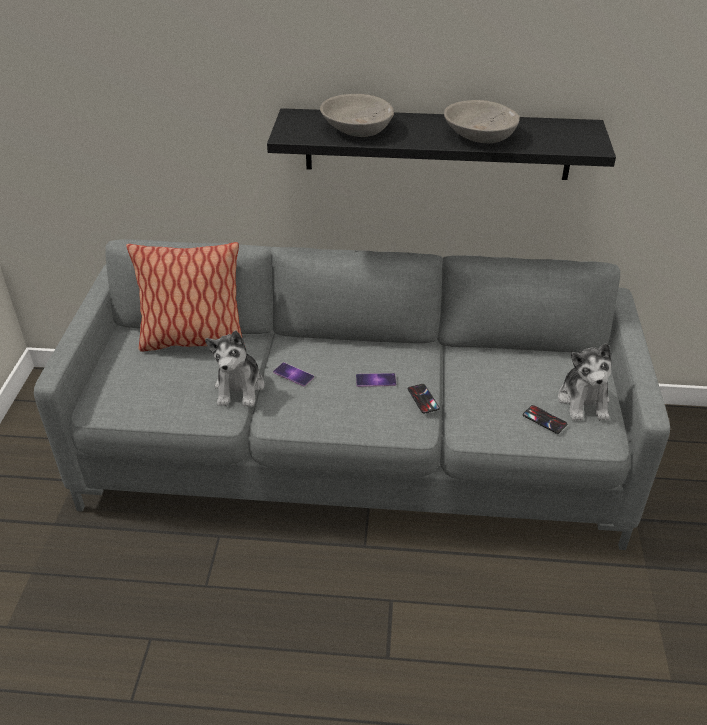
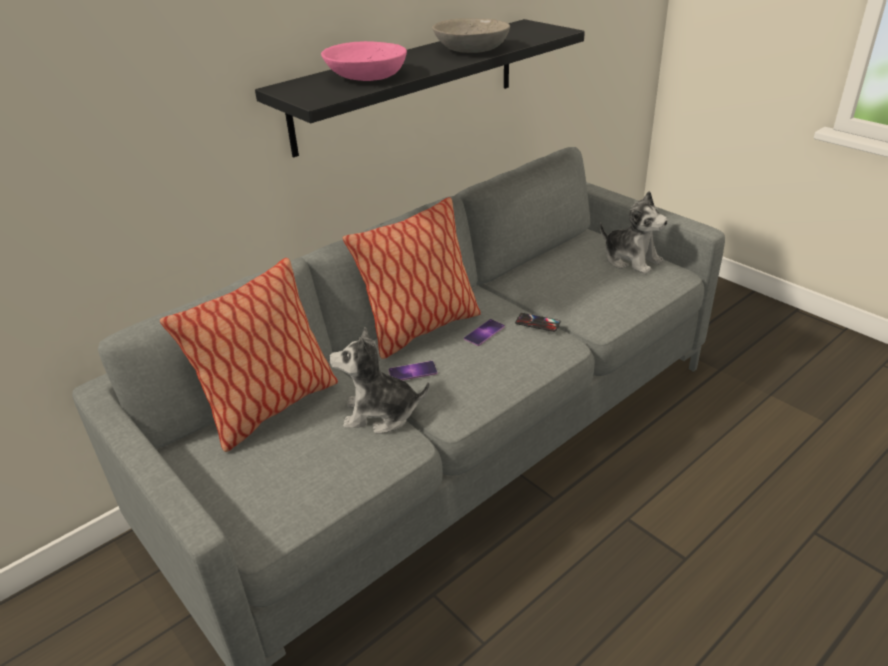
camera: 45 degrees left, 5 degrees down
plush toy [205,330,264,407] -> plush toy turned 135 degrees clockwise [329,327,430,434]
grey bowl [320,94,394,137] -> pink bowl [321,41,407,81]
phone [523,405,567,434] -> none
none -> pillow [343,197,481,359]

